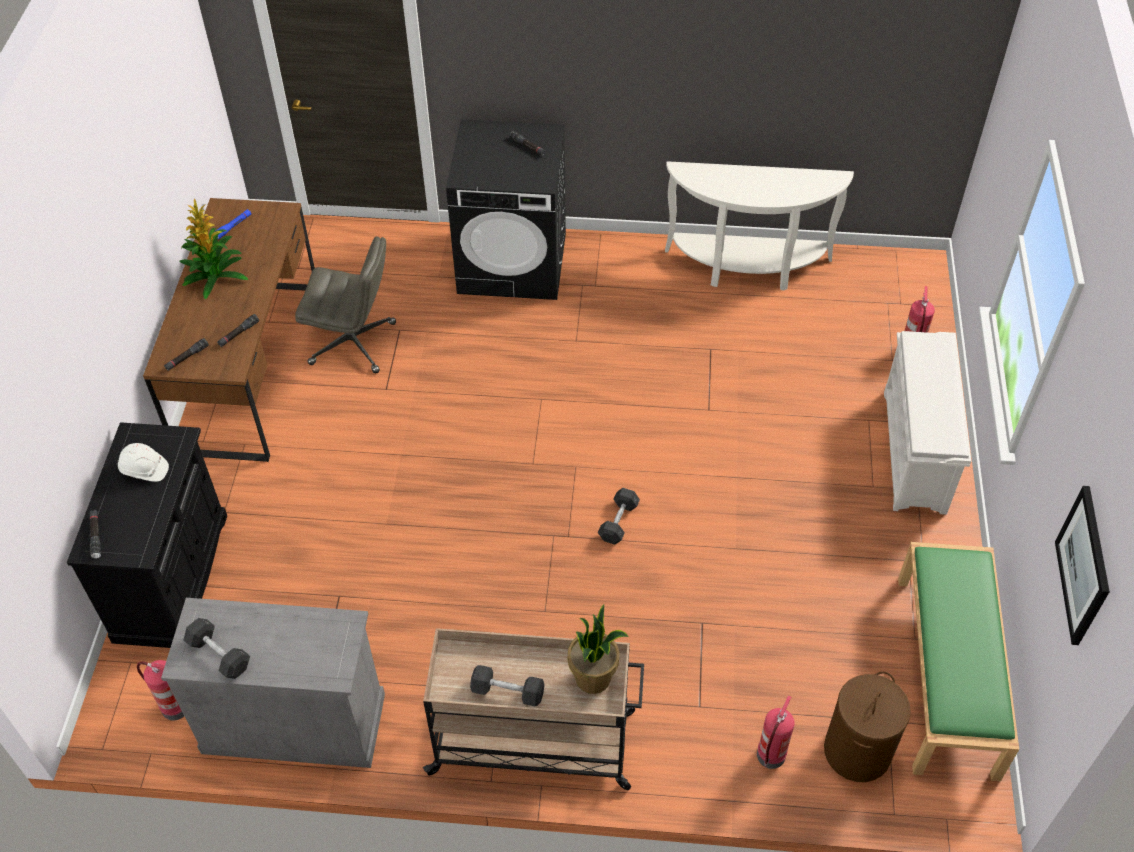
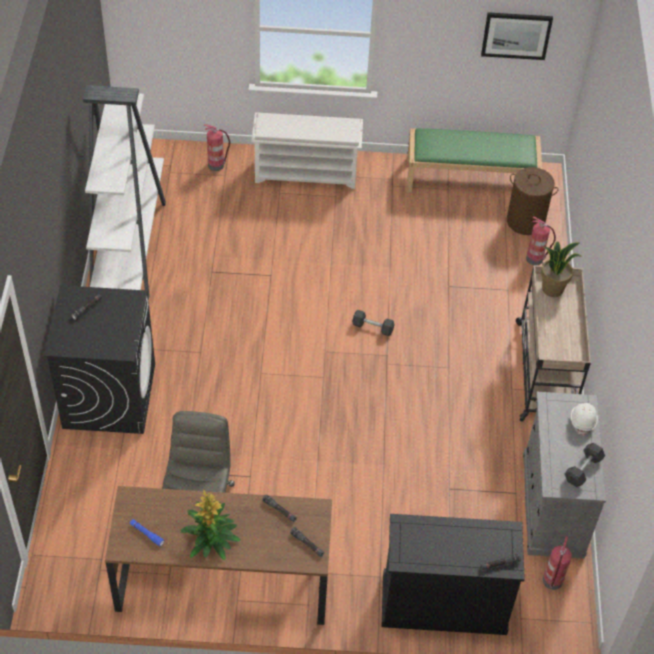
camera: 95 degrees left, 0 degrees up
white hard hat [118,443,169,482] -> white hard hat moved to [571,403,598,436]
grey dumbbell [470,665,545,706] -> none
white console table [665,161,854,290] -> white bookcase [83,85,166,300]

